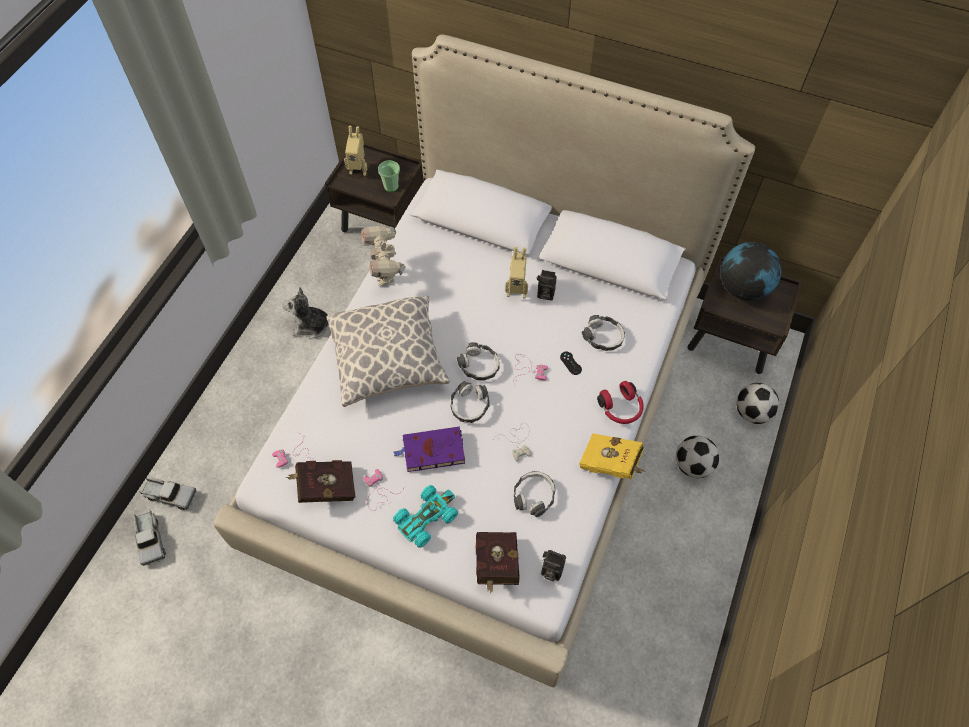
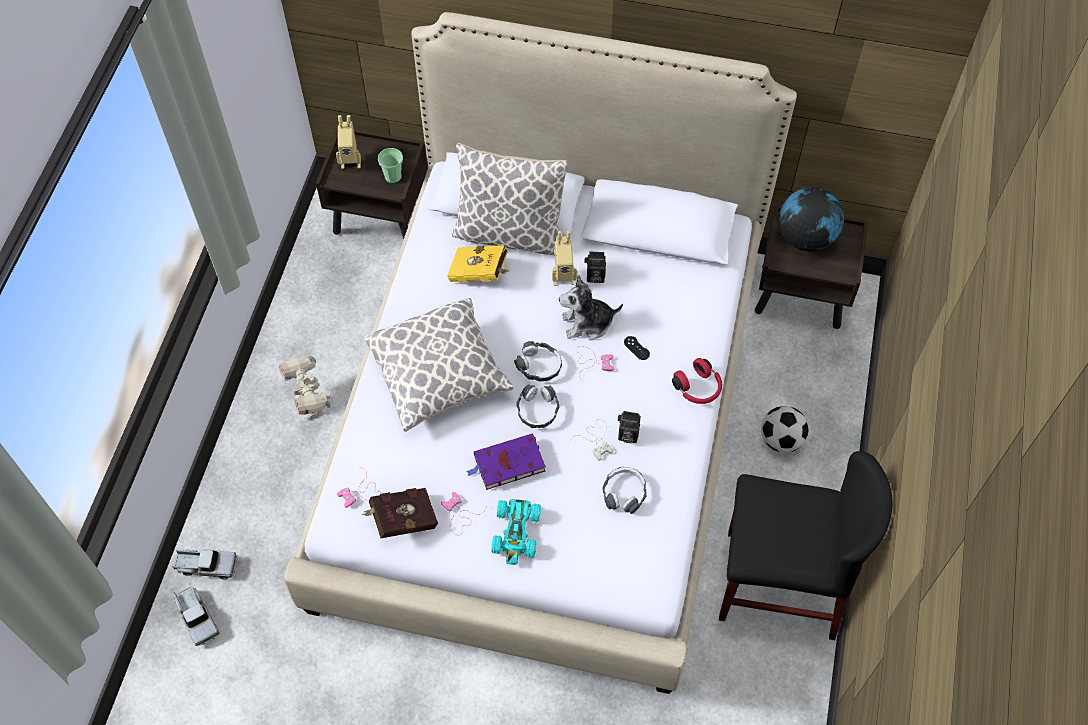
camera: 10 degrees left, 0 degrees up
plush toy [282,287,329,340] -> plush toy moved to [559,275,623,341]
toy robot [361,226,406,286] -> toy robot moved to [279,356,333,419]
turquoise toy car [393,485,458,548] -> turquoise toy car turned 150 degrees clockwise [491,499,541,565]
red book [476,532,520,593] -> none
camera [541,550,566,581] -> camera moved to [618,411,641,443]
yellow book [579,433,646,479] -> yellow book moved to [447,245,508,283]
headphones [582,315,625,351] -> none
football [736,383,779,424] -> none
none -> pillow [452,142,568,255]
none -> black chair [719,451,892,640]

